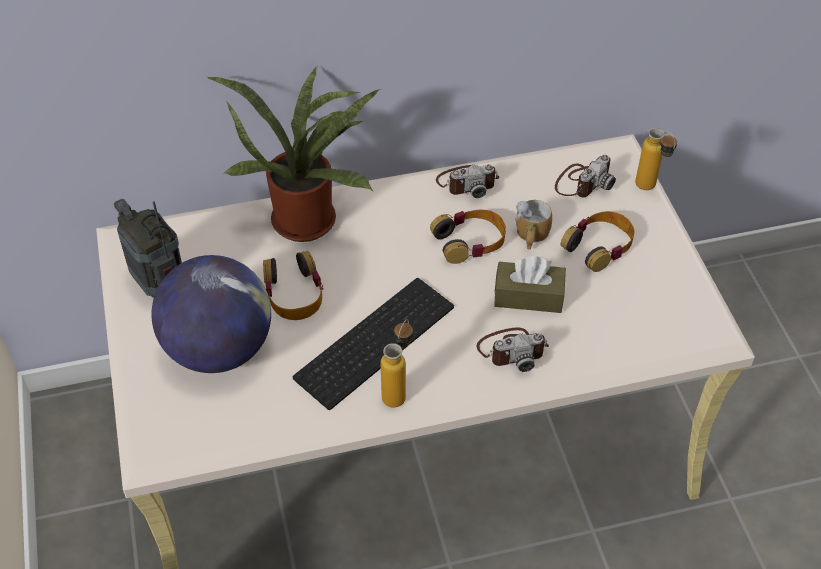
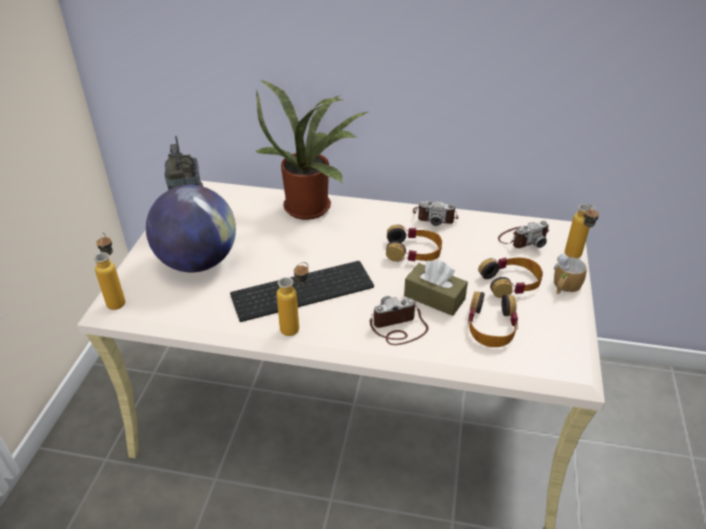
camera: 25 degrees right, 10 degrees down
headphones [263,251,323,320] -> headphones moved to [468,291,518,347]
camera [477,328,549,372] -> camera turned 150 degrees clockwise [370,296,429,345]
mug [515,200,552,249] -> mug moved to [554,254,587,294]
none -> bottle [94,233,125,310]

